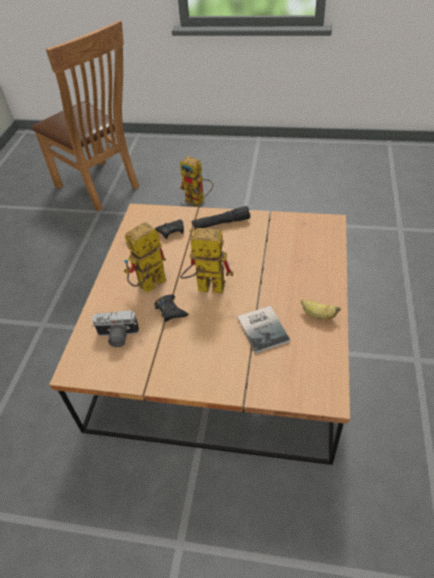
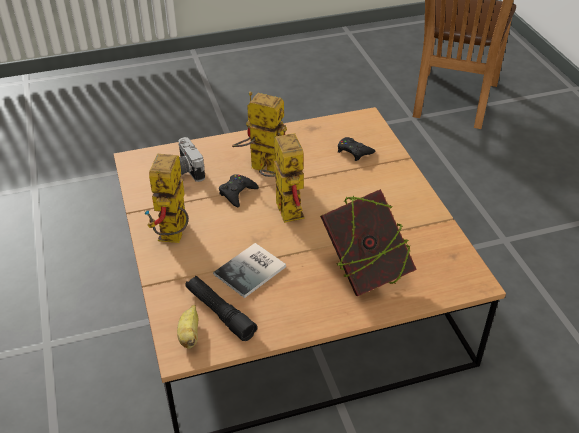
camera: 60 degrees right, 5 degrees down
toy robot [180,156,213,207] -> toy robot moved to [144,154,189,243]
black flashlight [192,206,250,230] -> black flashlight moved to [185,276,257,341]
banana [301,300,341,319] -> banana moved to [177,305,198,349]
none -> book [320,189,417,296]

